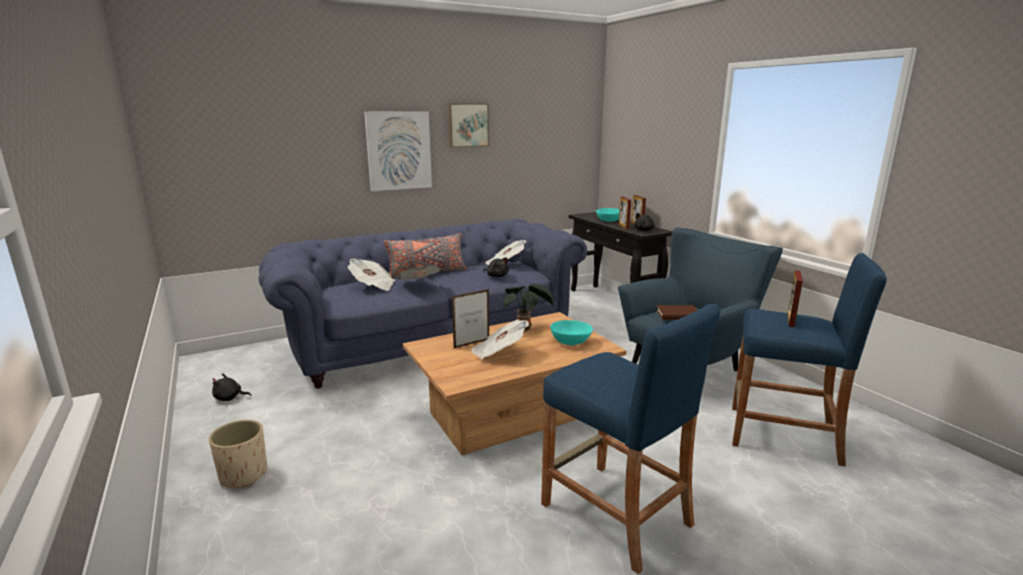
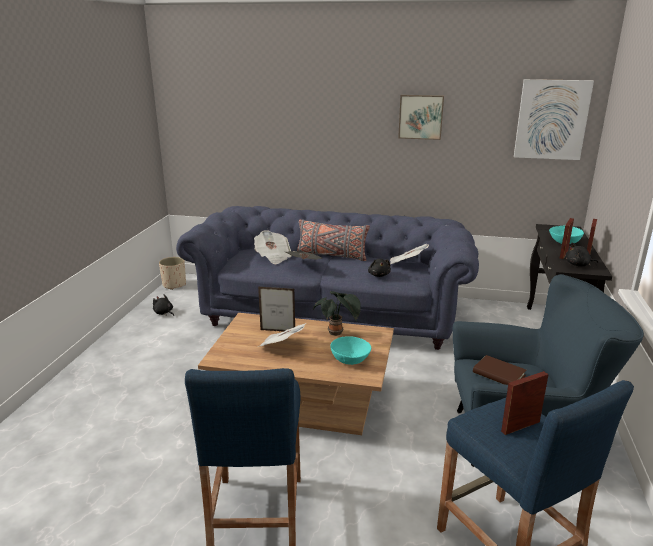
camera: 40 degrees right, 5 degrees up
beige planter [209,420,267,488] -> beige planter moved to [159,257,186,290]
picture [364,111,432,191] -> picture moved to [514,79,594,160]

